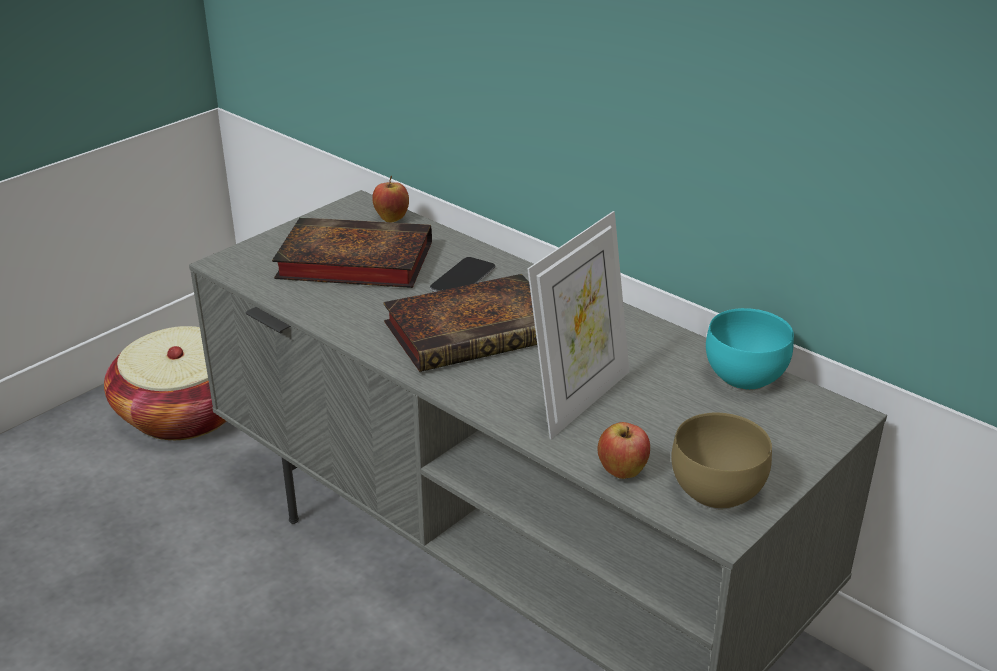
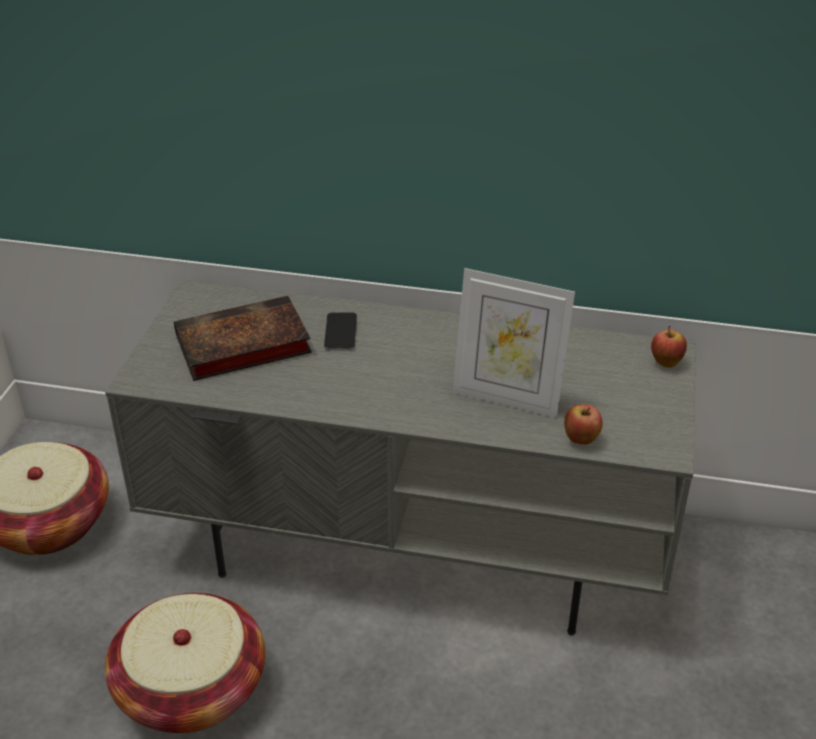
camera: 30 degrees left, 5 degrees up
apple [372,176,409,223] -> apple moved to [651,326,687,368]
book [383,274,537,372] -> none
picture frame [527,211,629,439] -> picture frame turned 105 degrees clockwise [453,268,575,418]
brown bowl [671,413,772,509] -> none
turquoise bowl [706,308,794,391] -> none
none -> basket [105,593,265,733]

